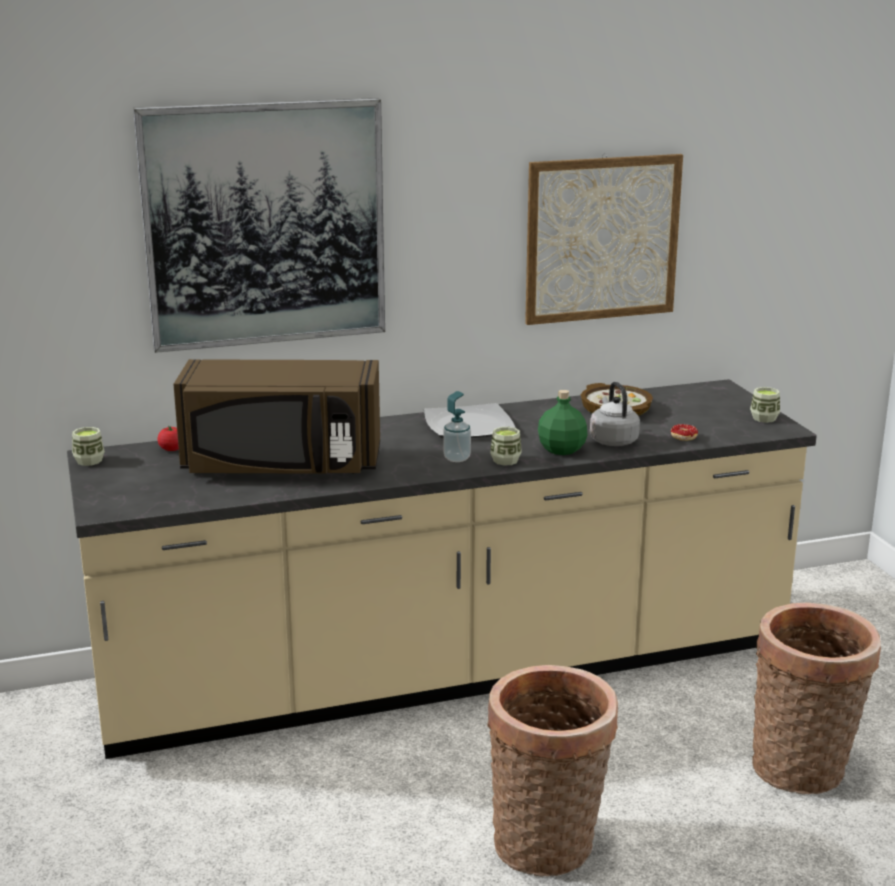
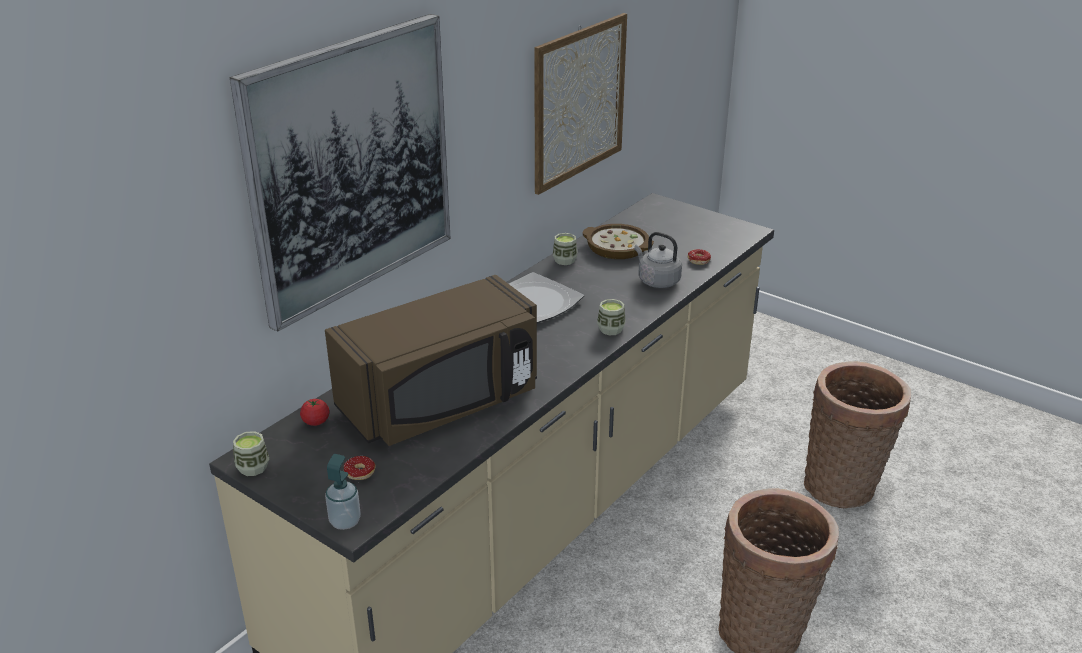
camera: 35 degrees left, 10 degrees up
soap dispenser [443,391,471,462] -> soap dispenser moved to [325,454,361,530]
green bottle [538,390,588,455] -> none
cup [750,387,780,423] -> cup moved to [553,233,577,265]
none -> donut [344,456,376,480]

